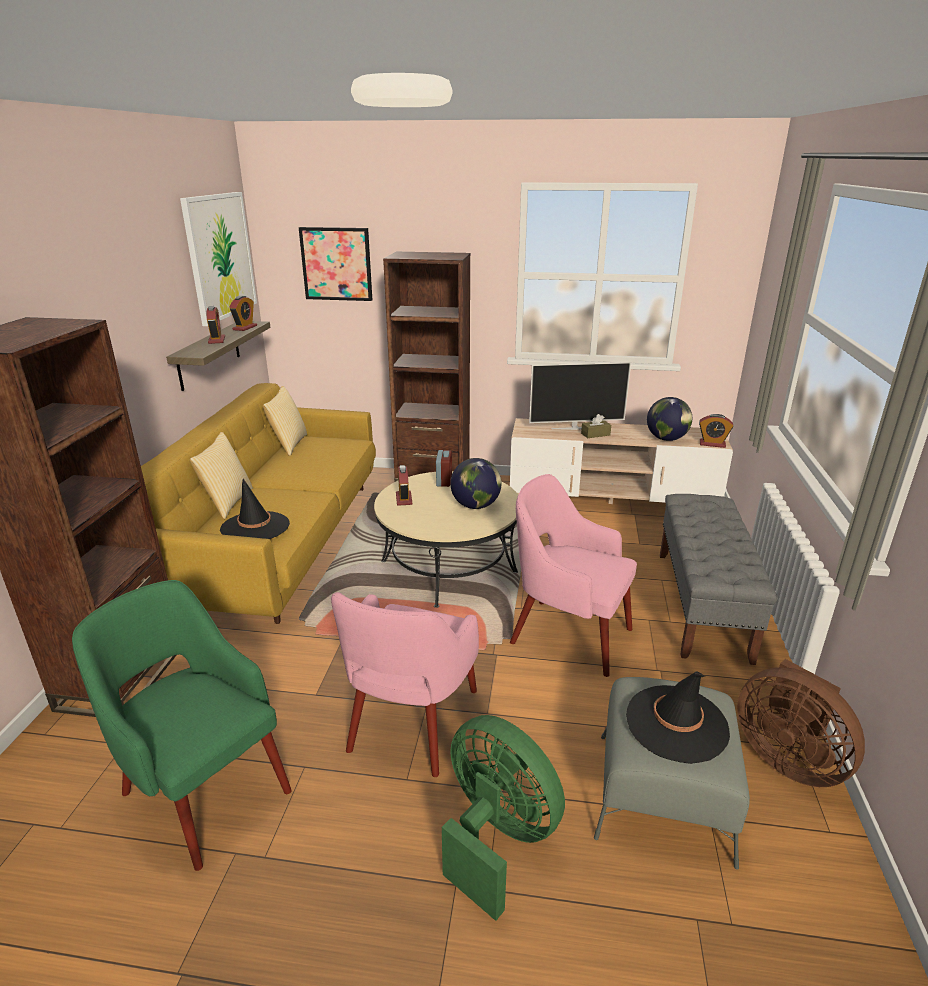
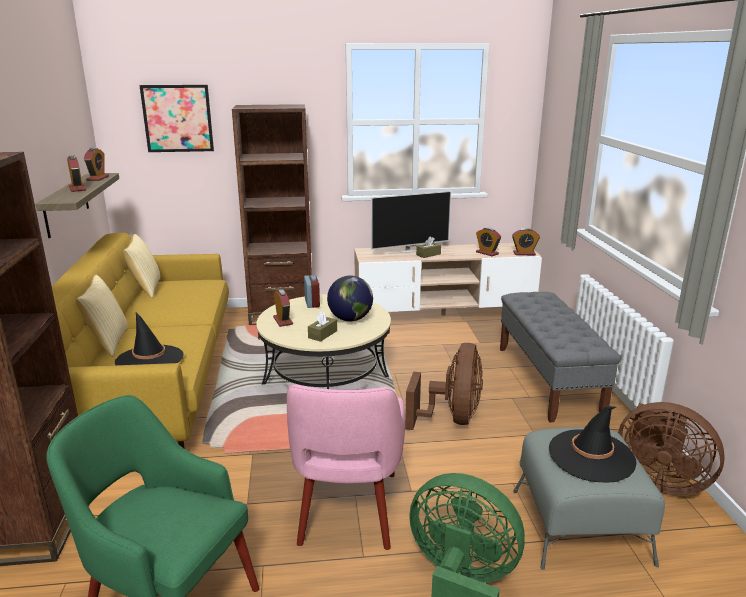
camera: 15 degrees left, 5 degrees down
picture [180,192,257,326] -> none
pink armchair [510,474,637,677] -> brown fan [405,343,483,430]
globe [647,397,692,441] -> alarm clock [476,227,501,256]
none -> brown tissue box [308,311,337,342]

